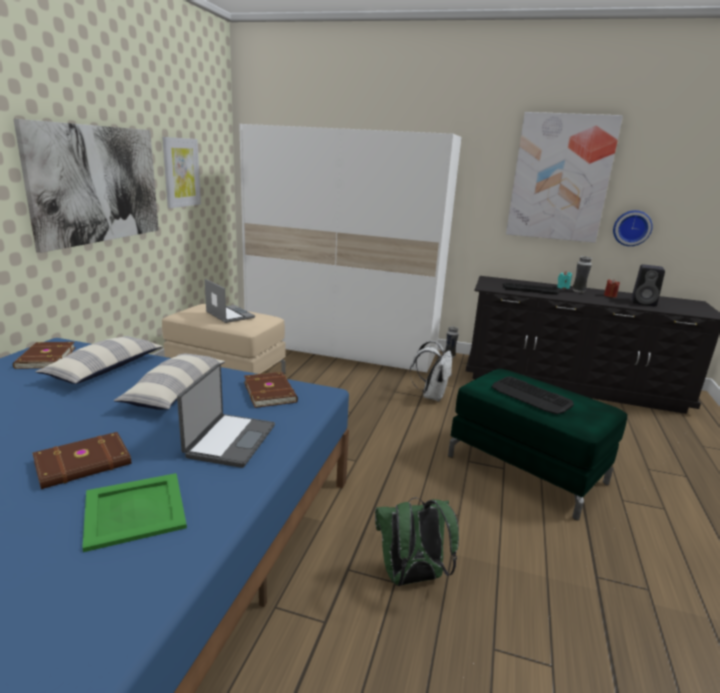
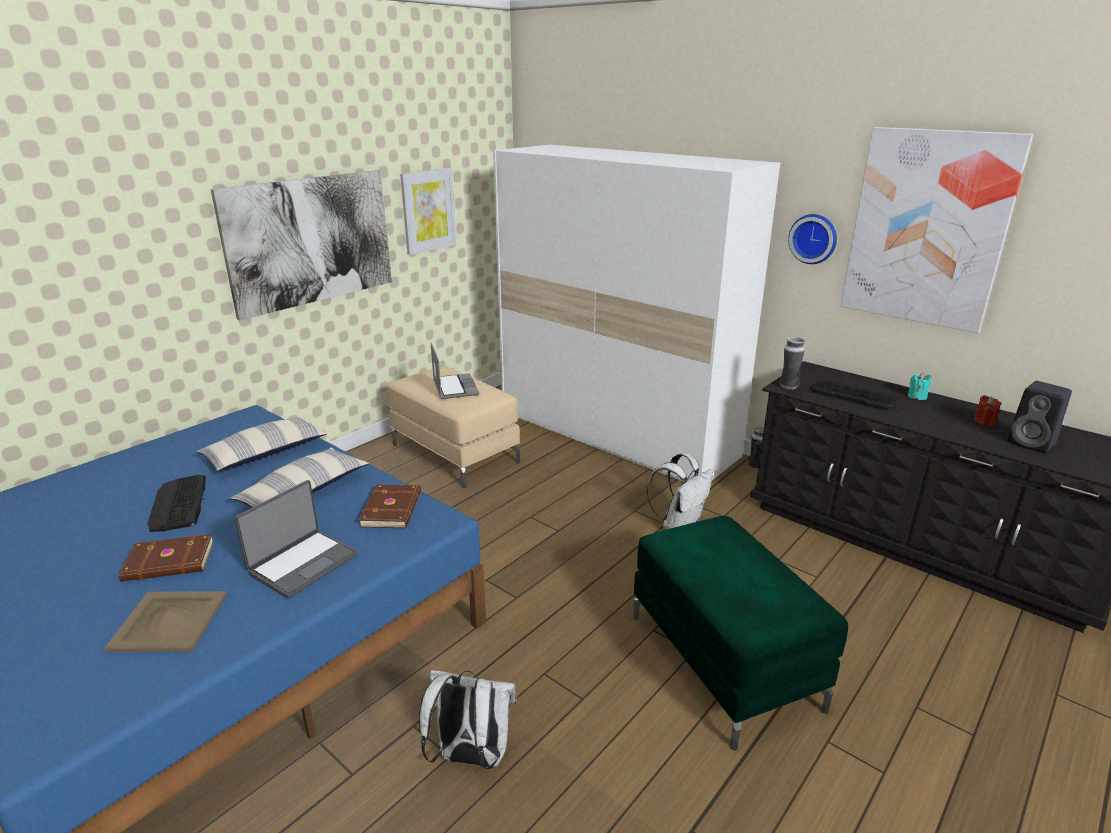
camera: 25 degrees right, 5 degrees up
brown book [13,342,75,369] -> none
green tray [82,473,187,552] -> beige tray [104,591,227,652]
green backpack [375,498,459,586] -> white backpack [419,670,516,769]
keyboard [491,376,574,415] -> keyboard moved to [147,475,206,532]
vase [572,256,592,293] -> vase moved to [779,337,805,390]
wall clock [613,210,653,246] -> wall clock moved to [788,214,837,264]

